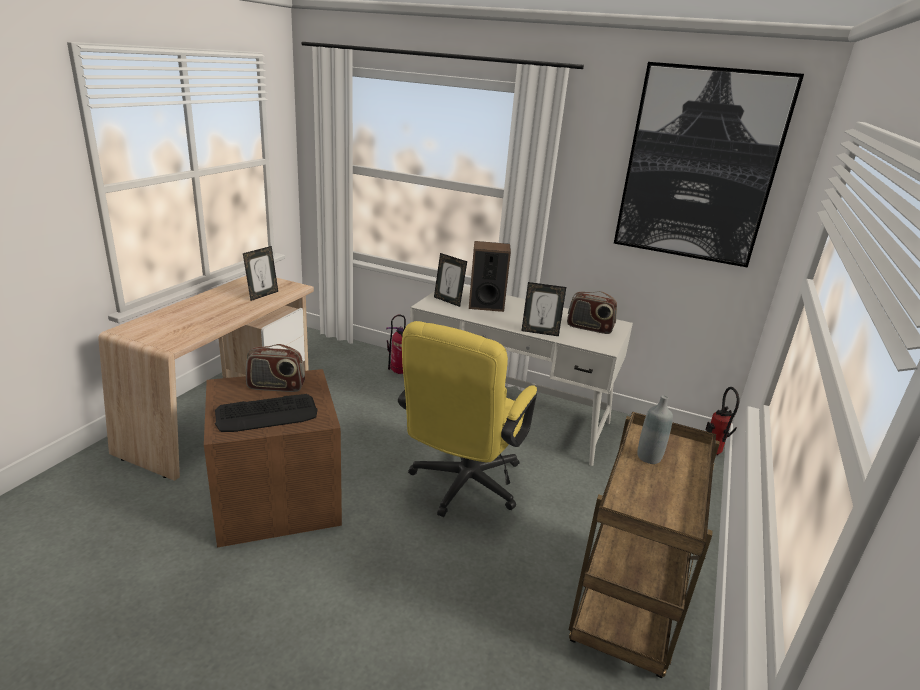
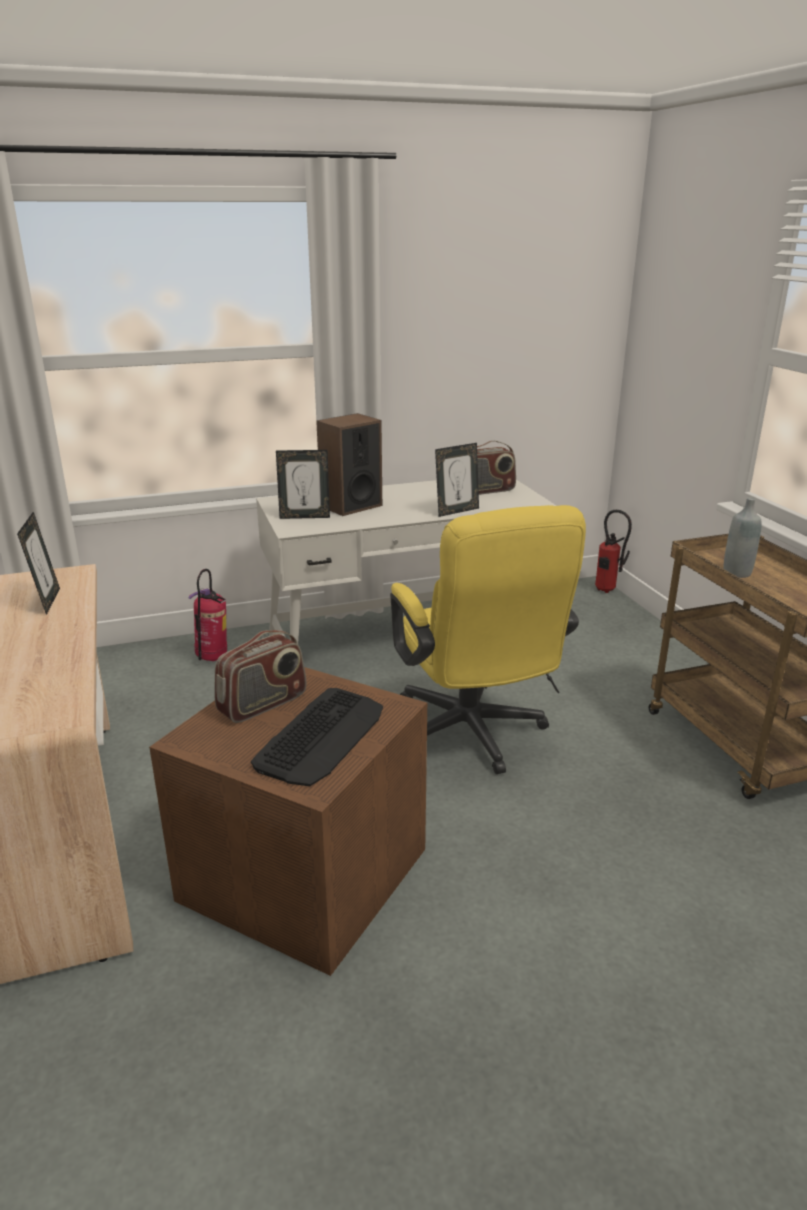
camera: 40 degrees left, 0 degrees up
picture [614,62,804,268] -> none

